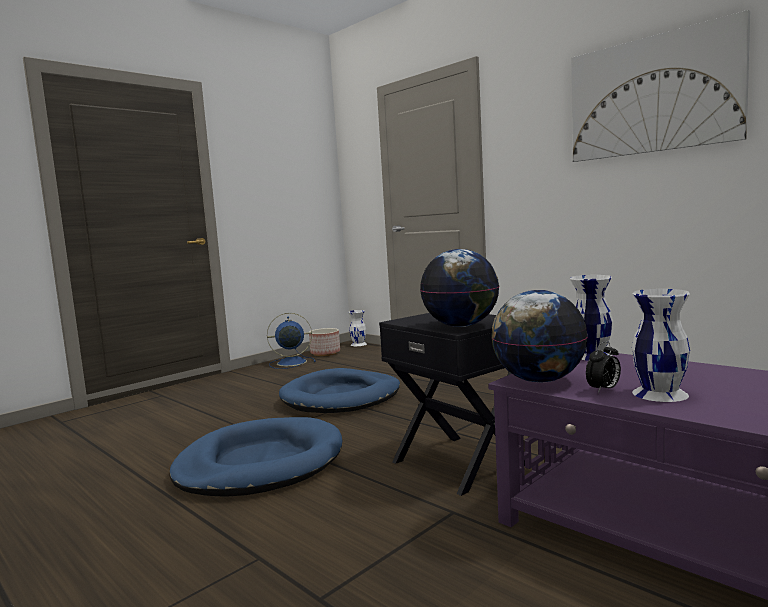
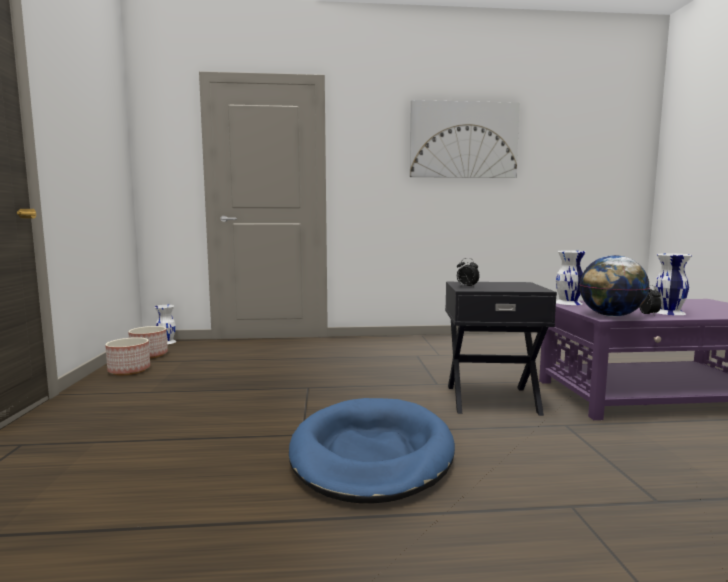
camera: 50 degrees left, 0 degrees up
blue fan [267,313,316,369] -> planter [105,337,150,375]
blue dog bed [279,368,400,413] -> none
globe [420,249,499,327] -> none
none -> alarm clock [457,258,480,287]

